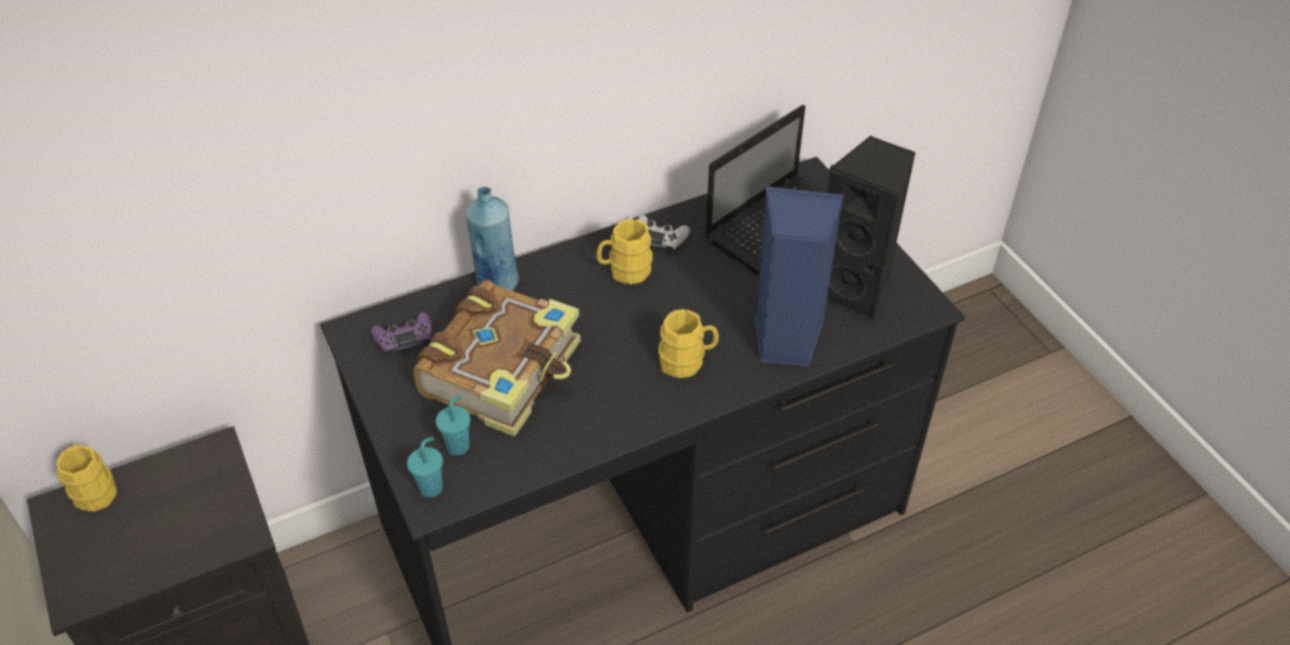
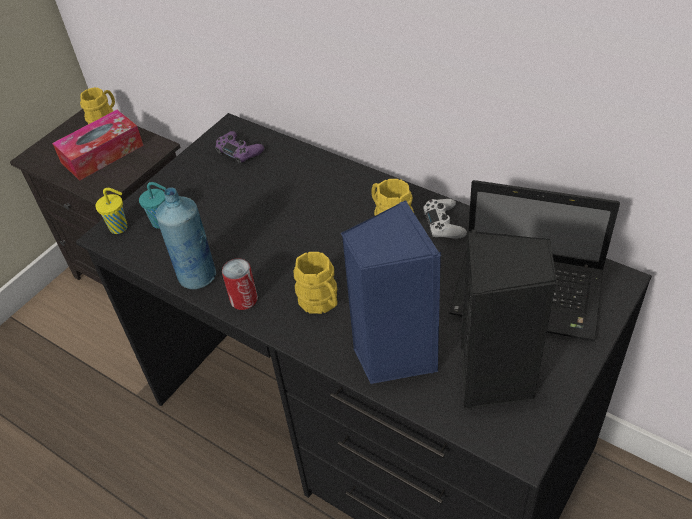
camera: 65 degrees right, 0 degrees up
turquoise cup [407,437,443,498] -> yellow cup [95,188,128,234]
book [413,280,581,437] -> none
blue bottle [466,187,519,291] -> blue bottle moved to [156,187,216,289]
none -> tissue box [52,110,144,181]
none -> can [222,258,258,310]

